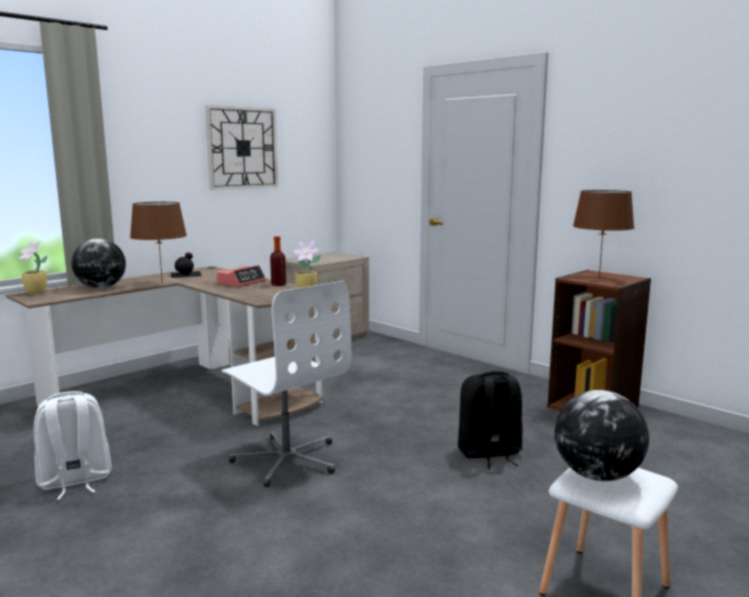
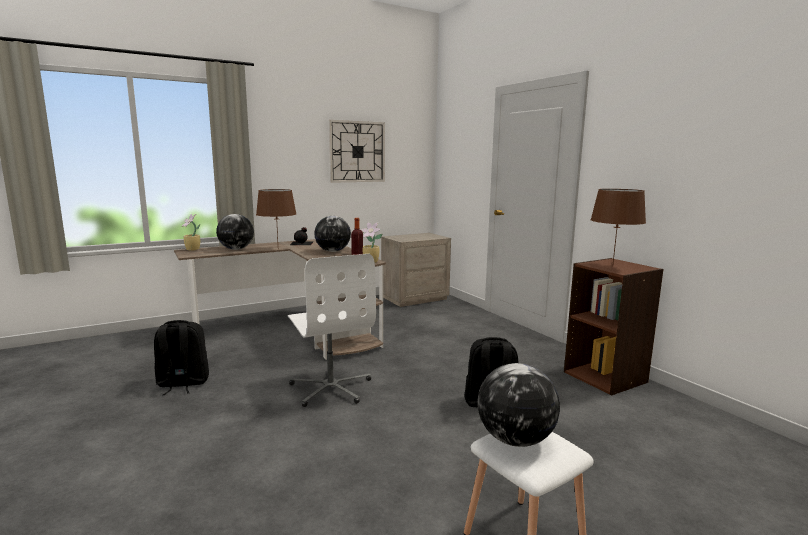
camera: 15 degrees right, 0 degrees up
white backpack [34,391,112,500] -> black backpack [154,320,209,395]
alarm clock [217,265,266,287] -> globe [314,216,351,252]

